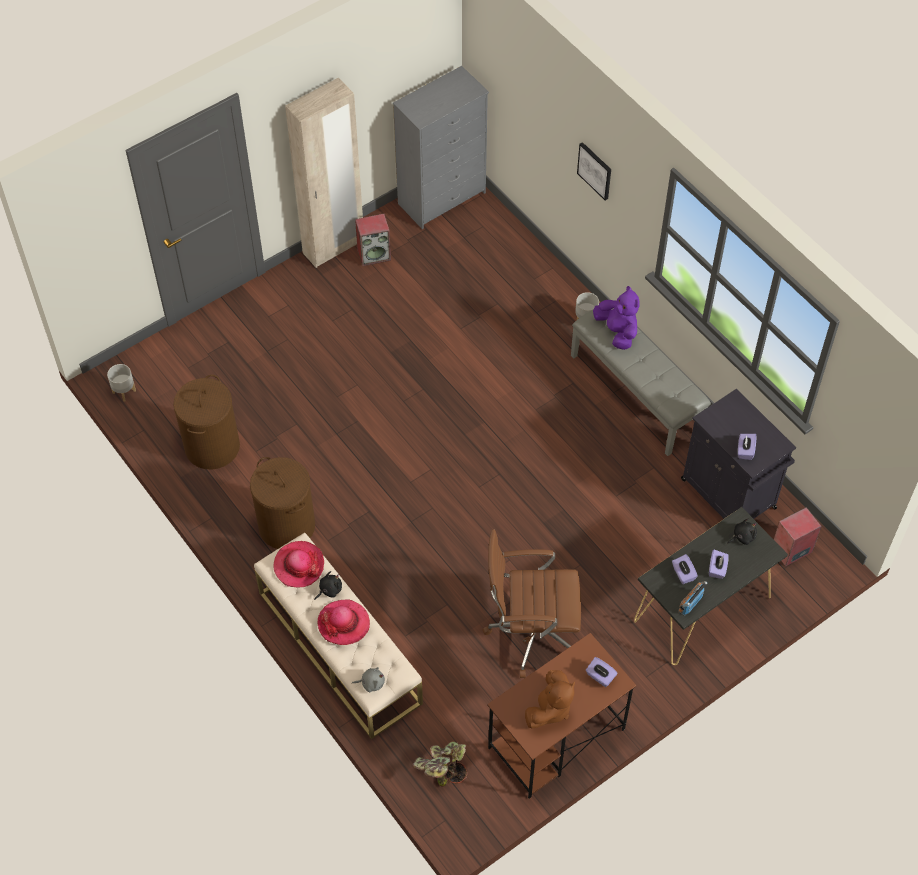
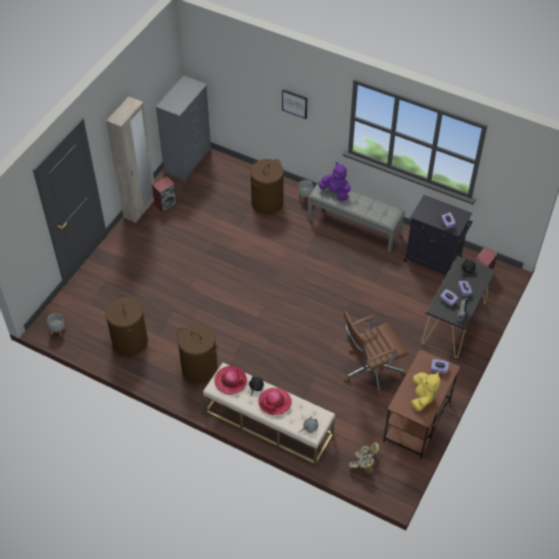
camera: 25 degrees left, 5 degrees down
brown plush toy [525,670,575,729] -> yellow plush toy [411,372,440,411]
none -> brown laundry basket [250,159,284,215]

